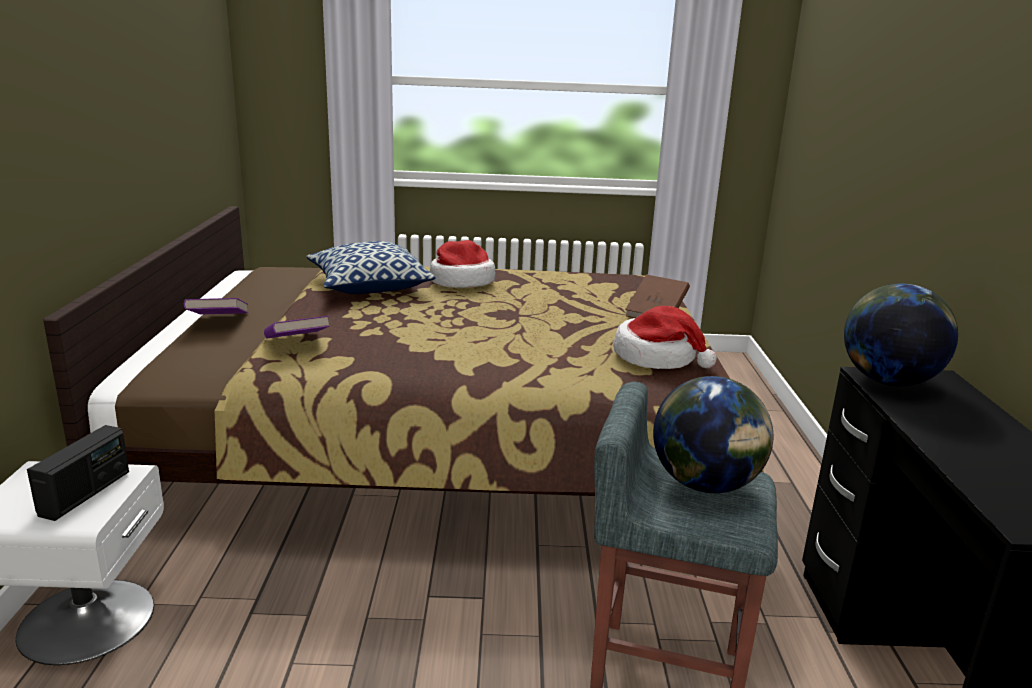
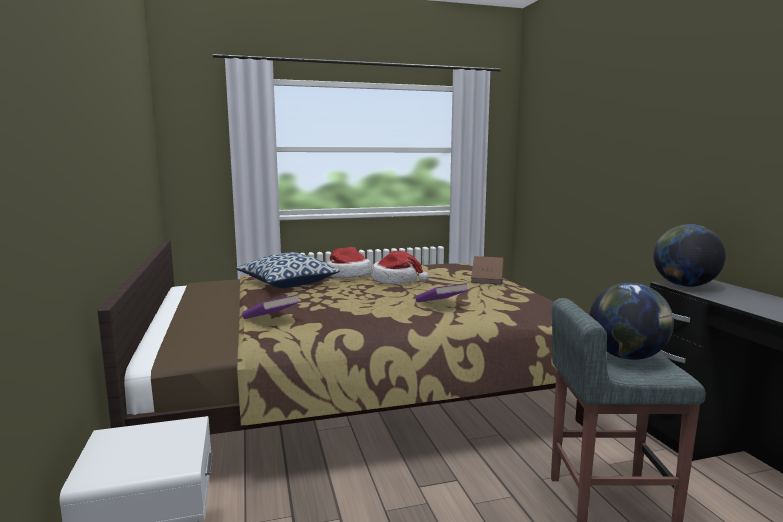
camera: 15 degrees left, 10 degrees down
radio [27,425,129,521] -> none
purple book [184,298,248,315] -> purple book moved to [415,283,468,302]
hat [613,306,717,369] -> hat moved to [371,251,429,284]

